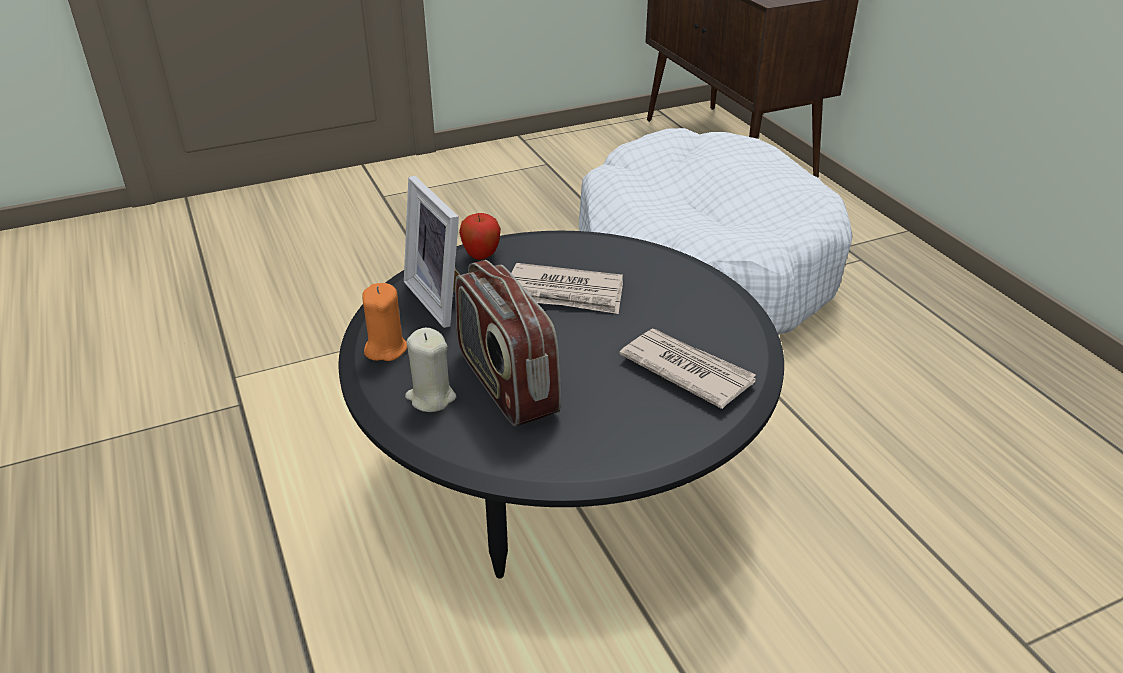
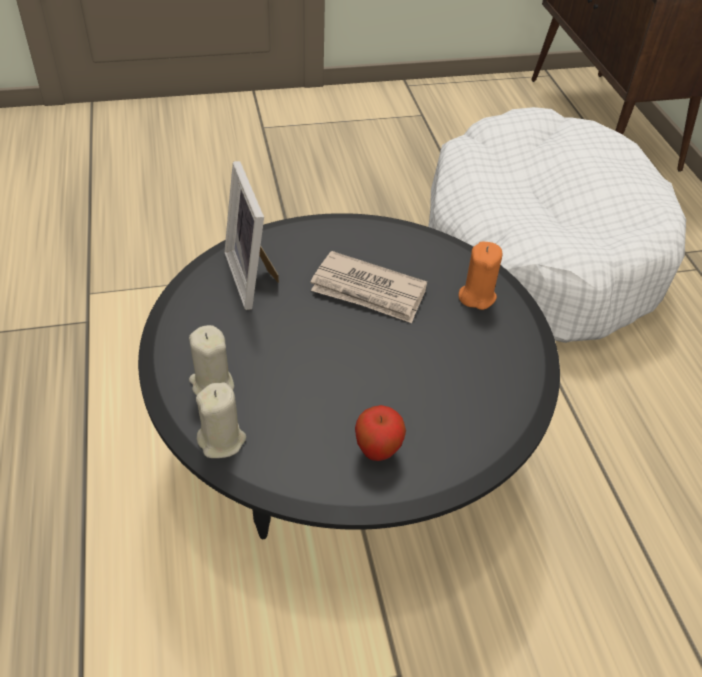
camera: 10 degrees right, 10 degrees up
orange candle [362,283,407,361] -> orange candle moved to [459,241,502,310]
radio [455,260,561,427] -> none
apple [459,213,501,260] -> apple moved to [355,405,406,461]
newspaper [619,329,756,409] -> none
none -> beige candle [196,382,246,458]

